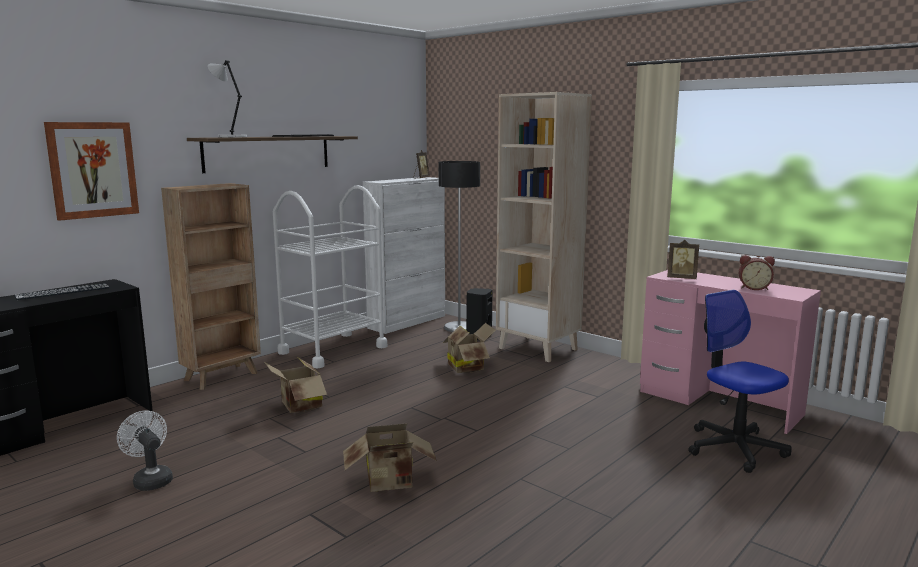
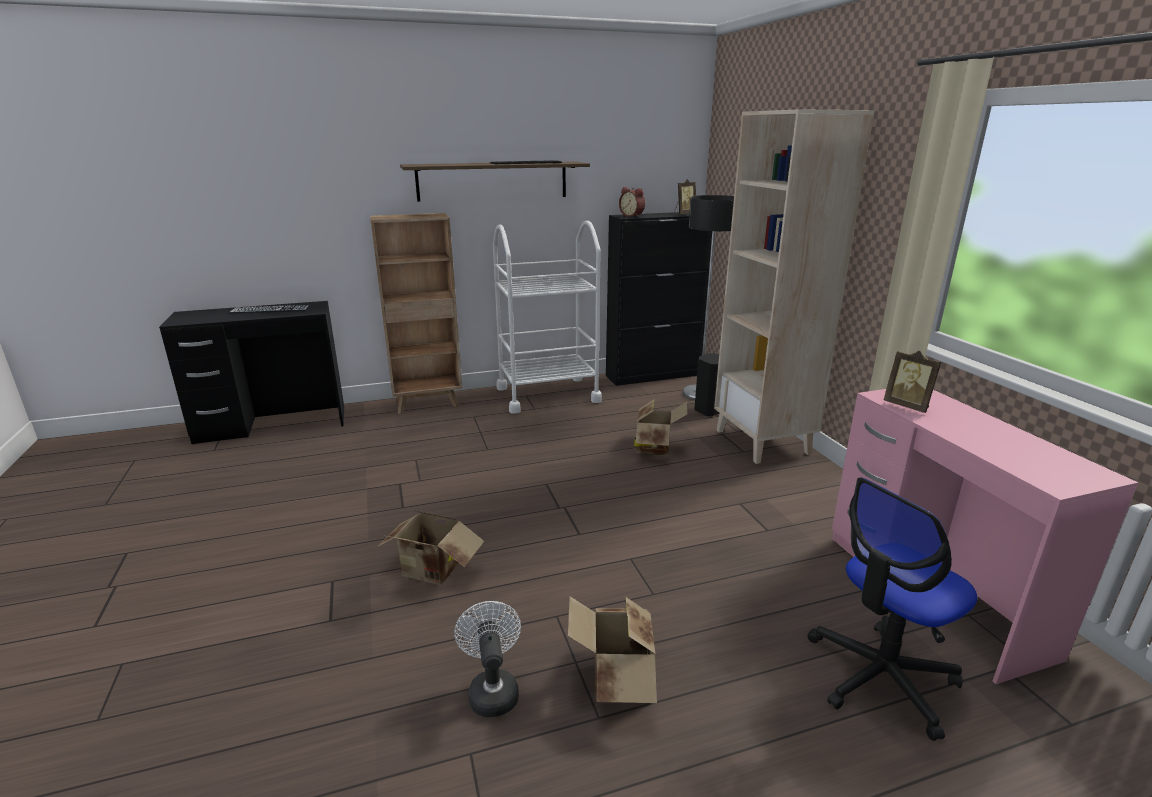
camera: 30 degrees right, 10 degrees up
picture [44,122,139,221] -> none
white fan [117,411,173,491] -> white fan moved to [454,601,521,717]
grey table lamp [208,60,247,137] -> none
cardboard box [264,356,327,413] -> cardboard box moved to [568,596,657,703]
white cabinet [363,177,445,334] -> black cabinet [606,212,712,386]
office chair [688,290,792,473] -> office chair turned 120 degrees counterclockwise [807,477,977,741]
alarm clock [739,255,775,290] -> alarm clock moved to [619,187,645,217]

